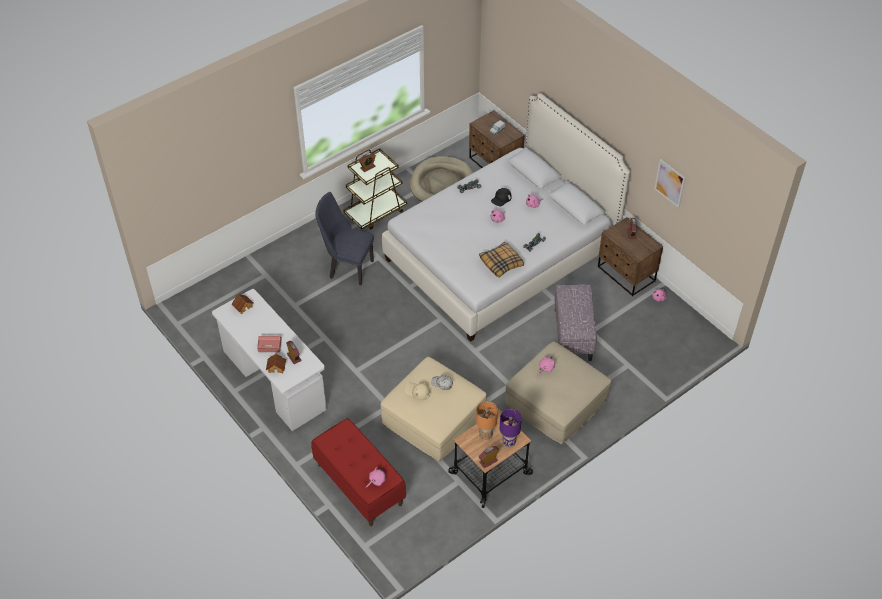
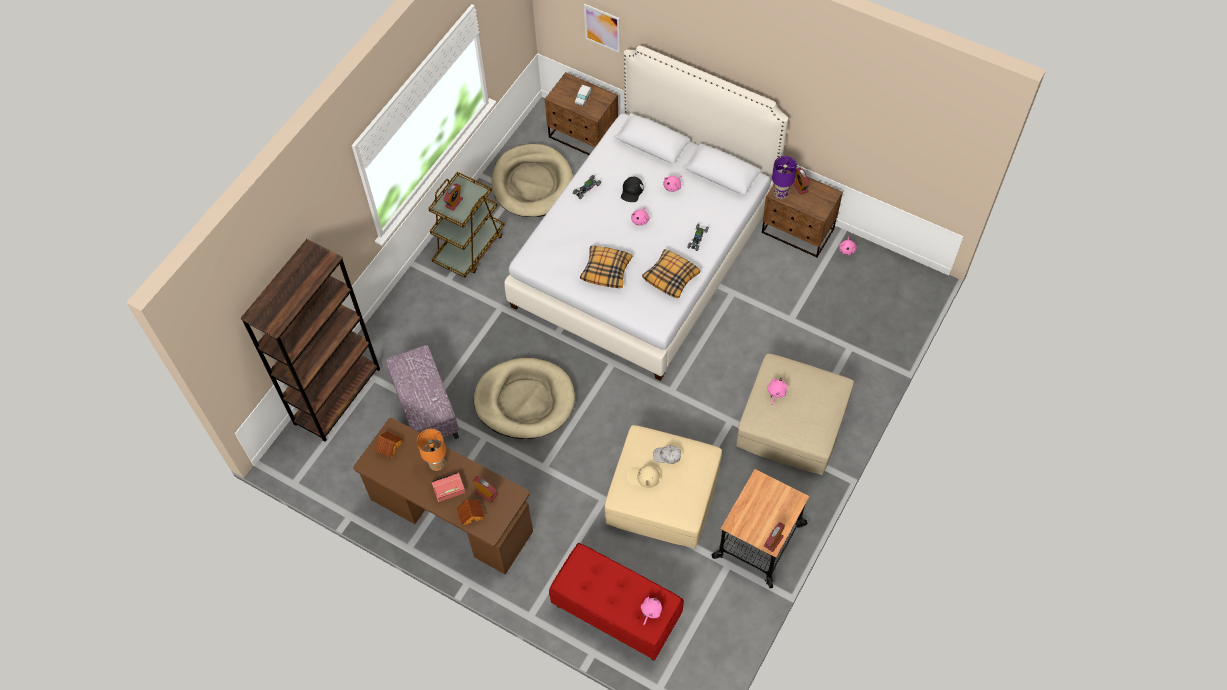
camera: 20 degrees left, 10 degrees up
white desk [212,289,327,431] -> brown desk [354,418,533,574]
blue chair [316,192,374,285] -> none
orange table lamp [476,401,498,440] -> orange table lamp moved to [417,429,446,471]
purple table lamp [500,409,522,448] -> purple table lamp moved to [772,156,797,199]
ottoman [554,284,597,361] -> ottoman moved to [386,345,459,439]
picture [654,159,685,208] -> picture moved to [584,4,620,53]
none -> brown bookcase [240,239,380,442]
none -> beige dog bed [474,358,575,439]
none -> pillow [580,246,632,288]

